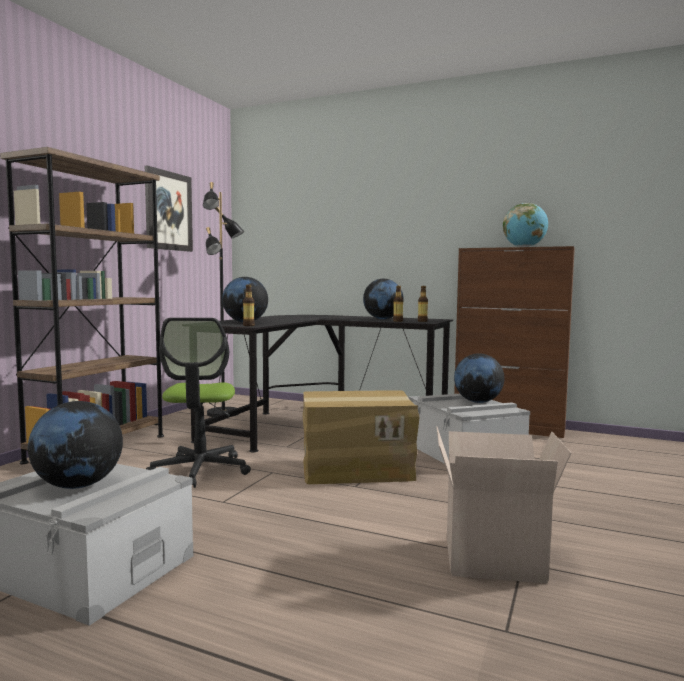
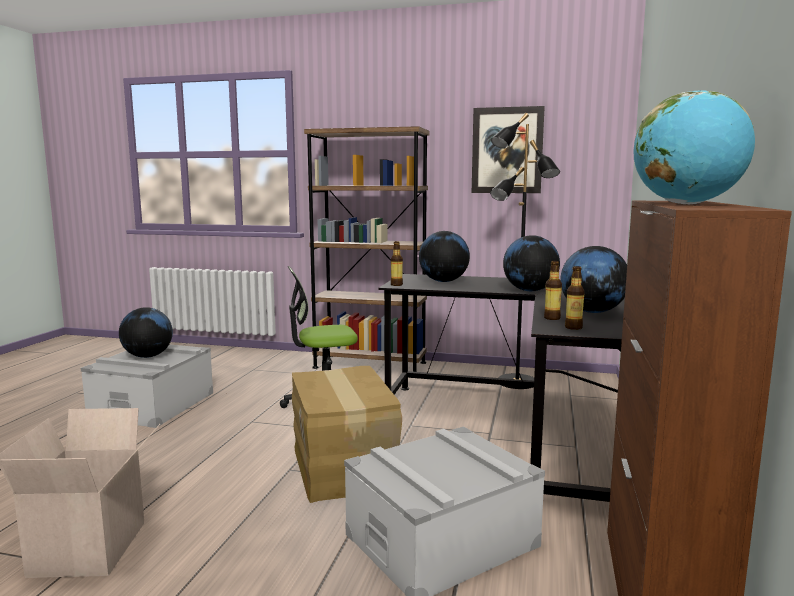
camera: 80 degrees right, 5 degrees up
globe [454,353,504,403] -> globe moved to [503,235,560,291]

